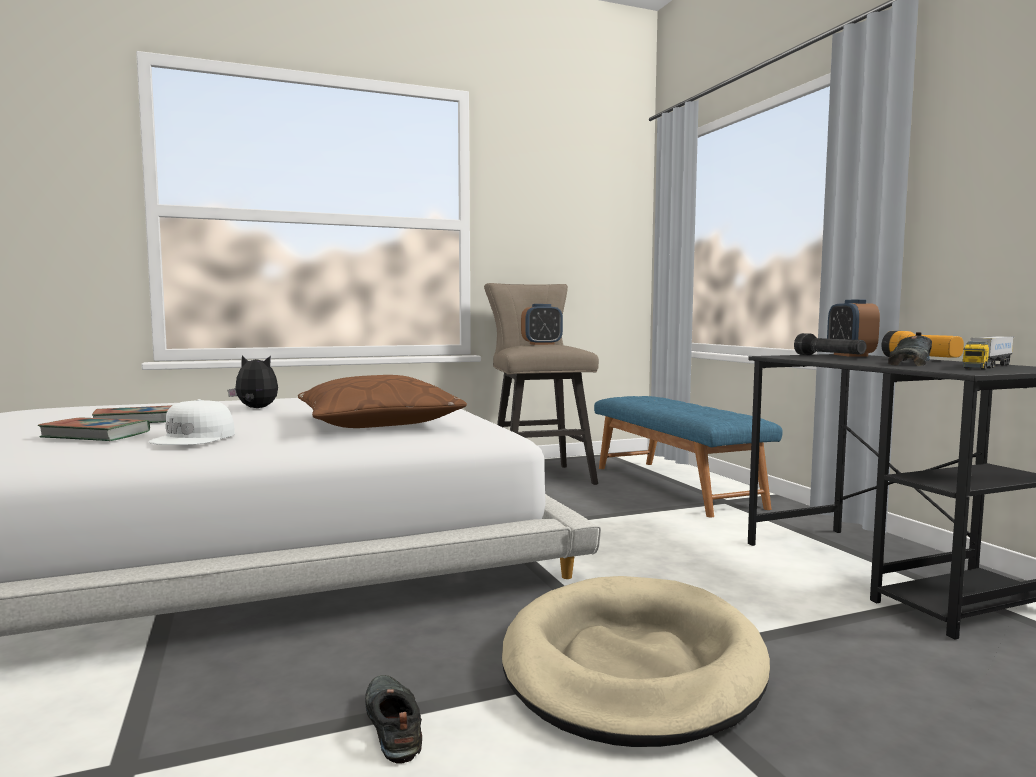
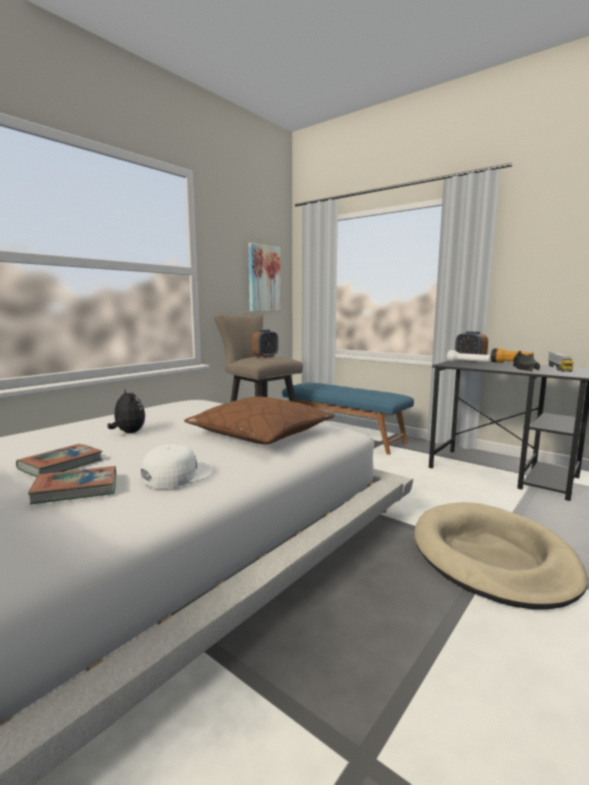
camera: 30 degrees left, 5 degrees up
white cap [149,399,235,445] -> white cap turned 120 degrees counterclockwise [141,444,213,489]
plush toy [228,356,278,408] -> plush toy turned 75 degrees clockwise [107,388,145,433]
black shoe [365,675,422,764] -> none
black flashlight [794,333,867,355] -> white flashlight [447,350,491,363]
none -> picture [248,243,281,311]

